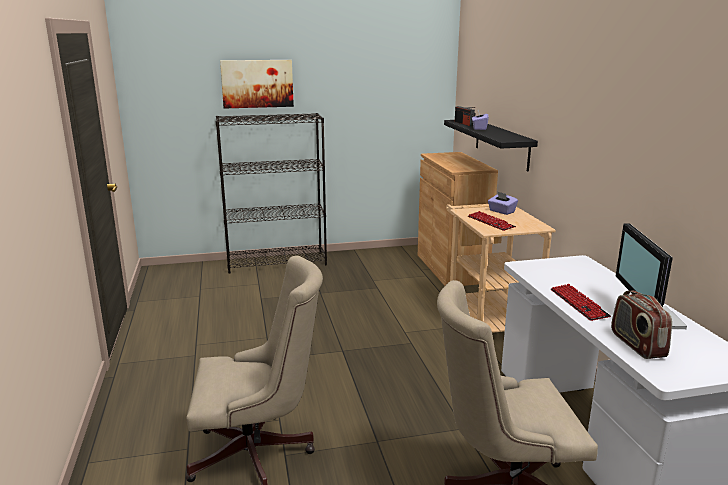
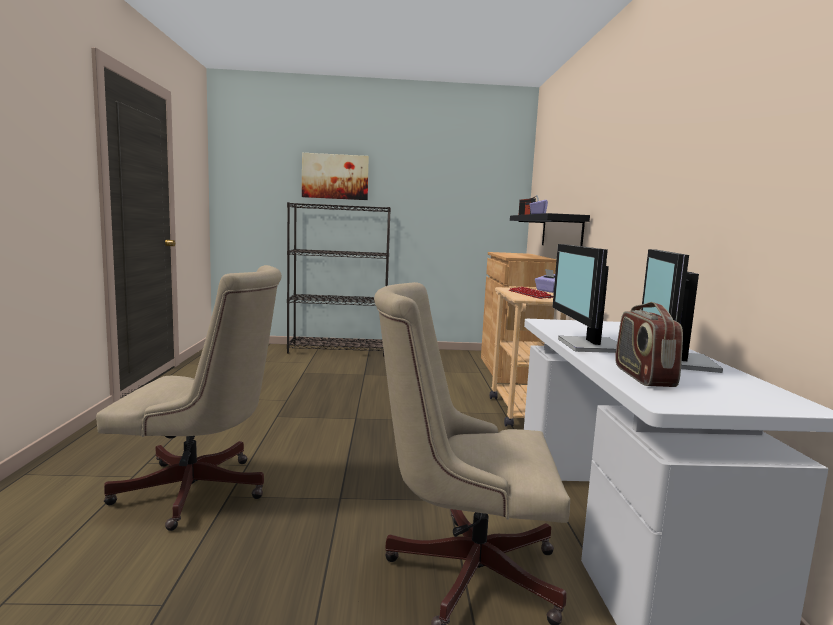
camera: 10 degrees right, 10 degrees down
keyboard [551,284,611,321] -> monitor [552,244,617,353]

